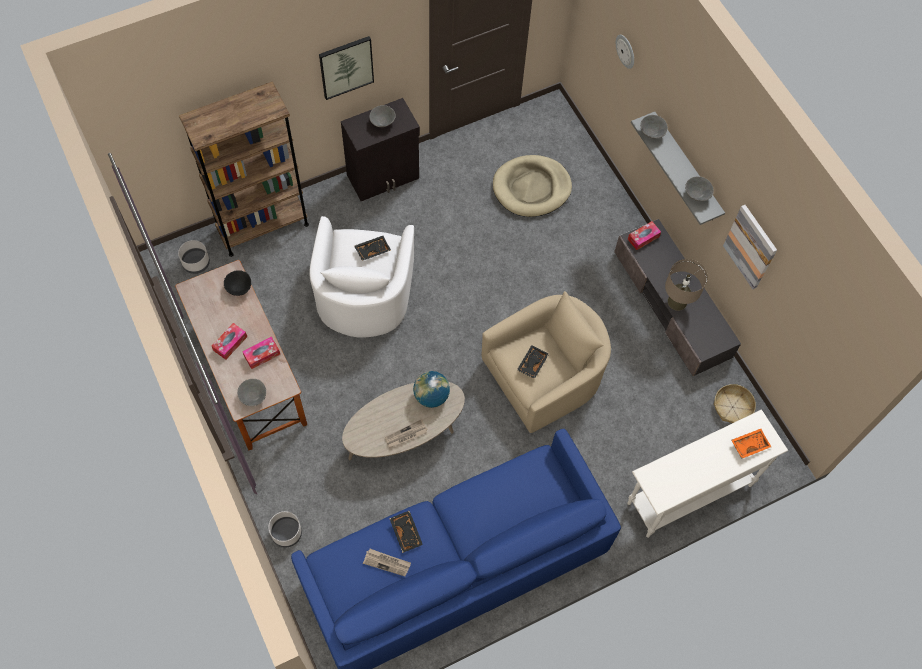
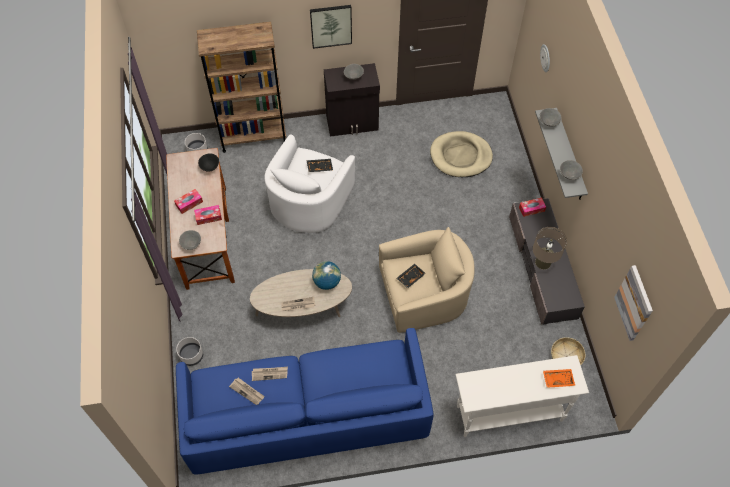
camera: 20 degrees right, 5 degrees down
black tray [389,510,423,553] -> newspaper [252,367,288,381]
picture [723,205,777,289] -> picture moved to [614,265,653,341]

